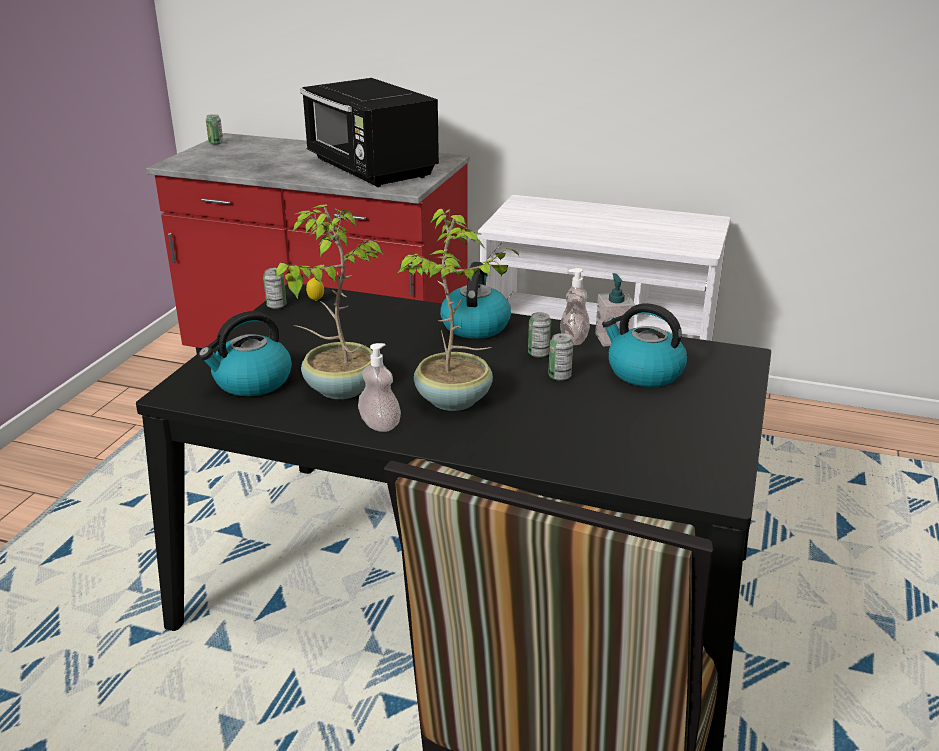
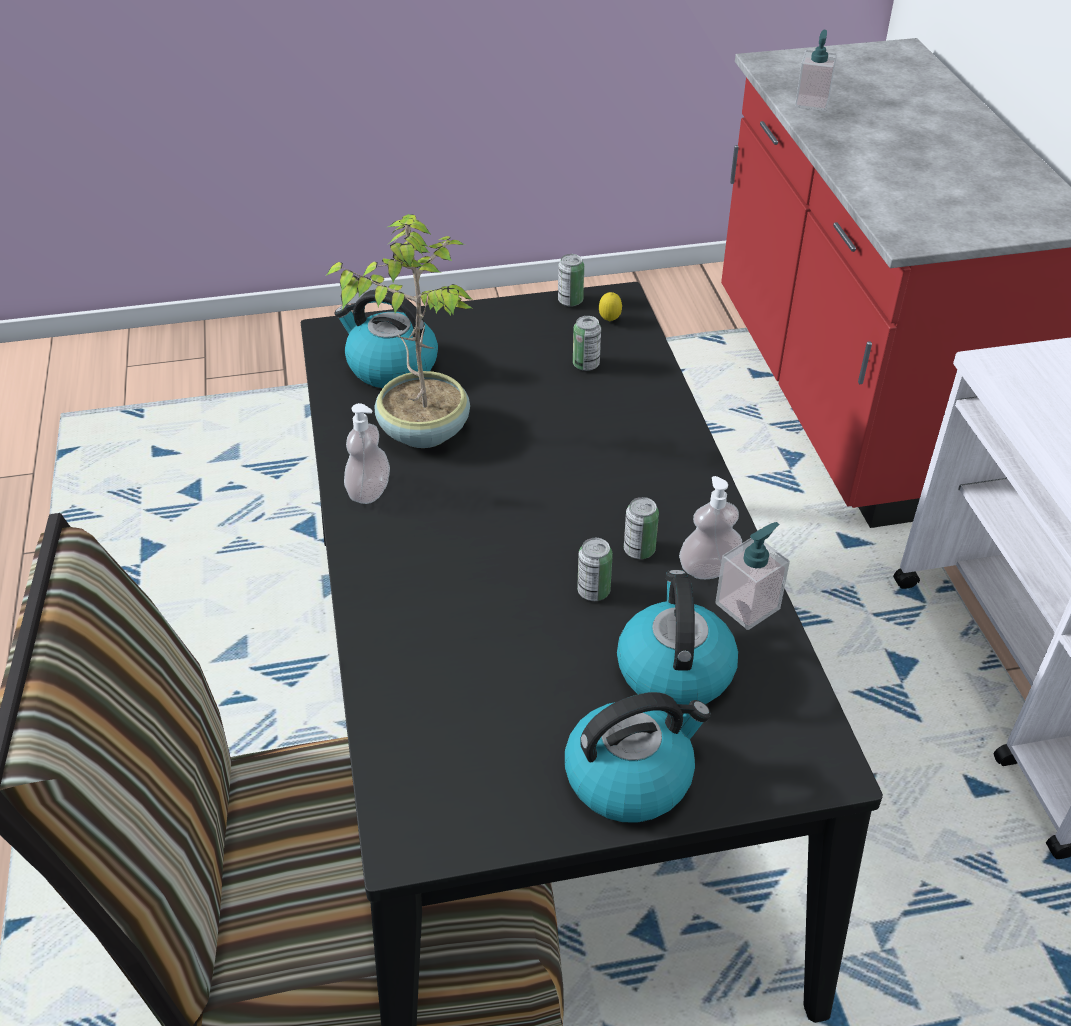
camera: 60 degrees right, 15 degrees up
can [206,114,223,145] -> can moved to [573,316,601,371]
black microwave [300,78,439,187] -> none
potted plant [396,209,519,411] -> none
kettle [440,262,511,339] -> kettle moved to [565,692,711,823]
none -> soap dispenser [795,30,837,111]

